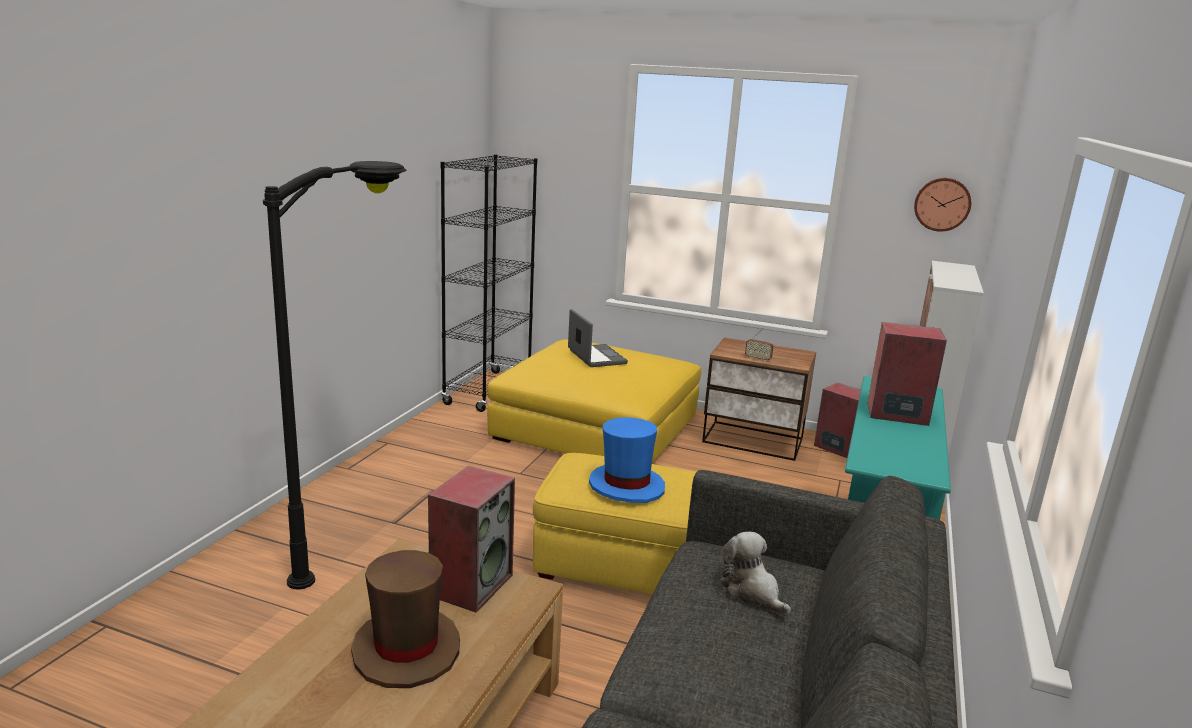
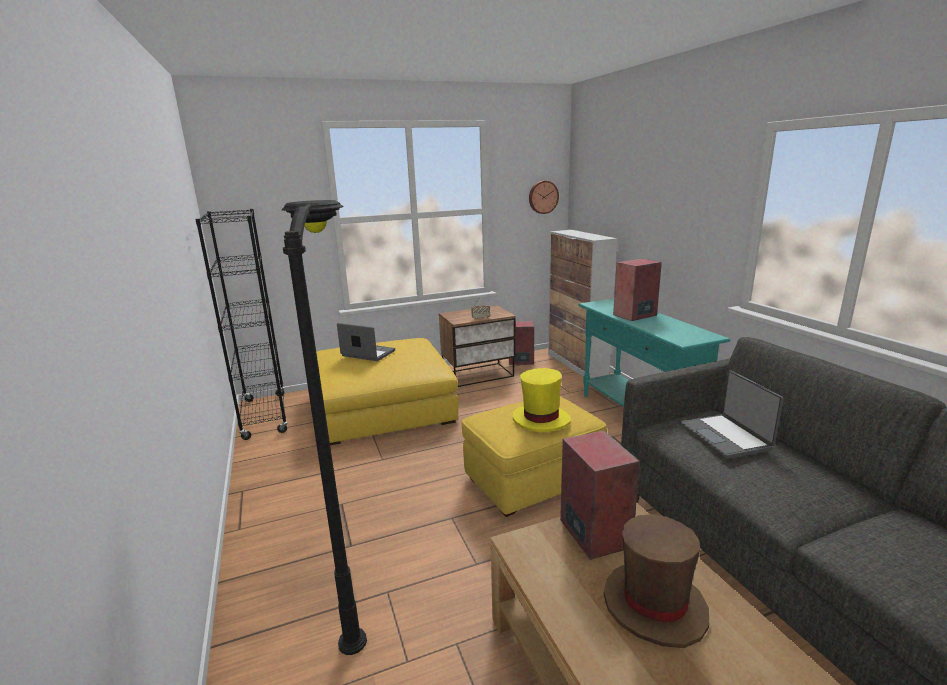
camera: 40 degrees left, 0 degrees up
blue hat [589,417,665,503] -> yellow hat [513,368,571,432]
plush toy [720,532,791,616] -> laptop [680,370,784,459]

